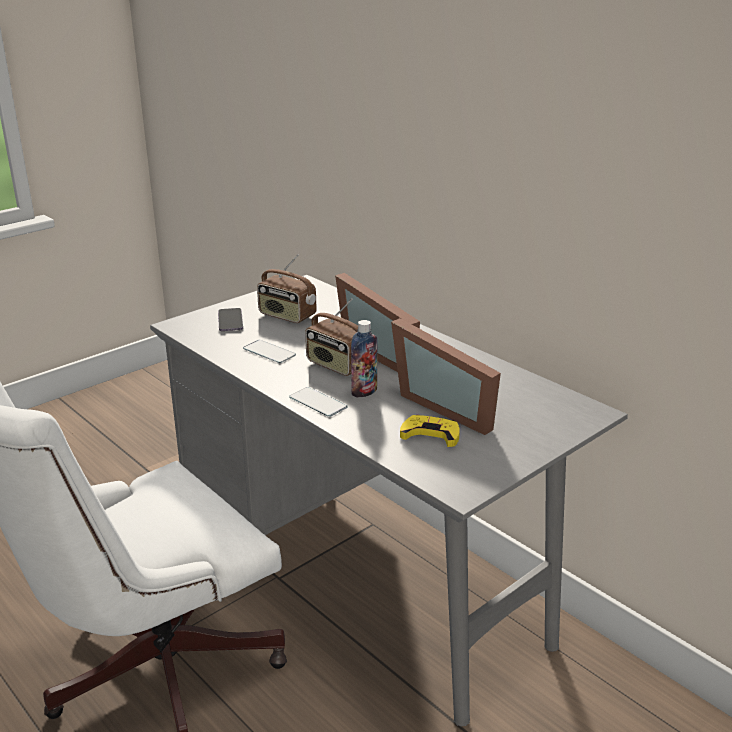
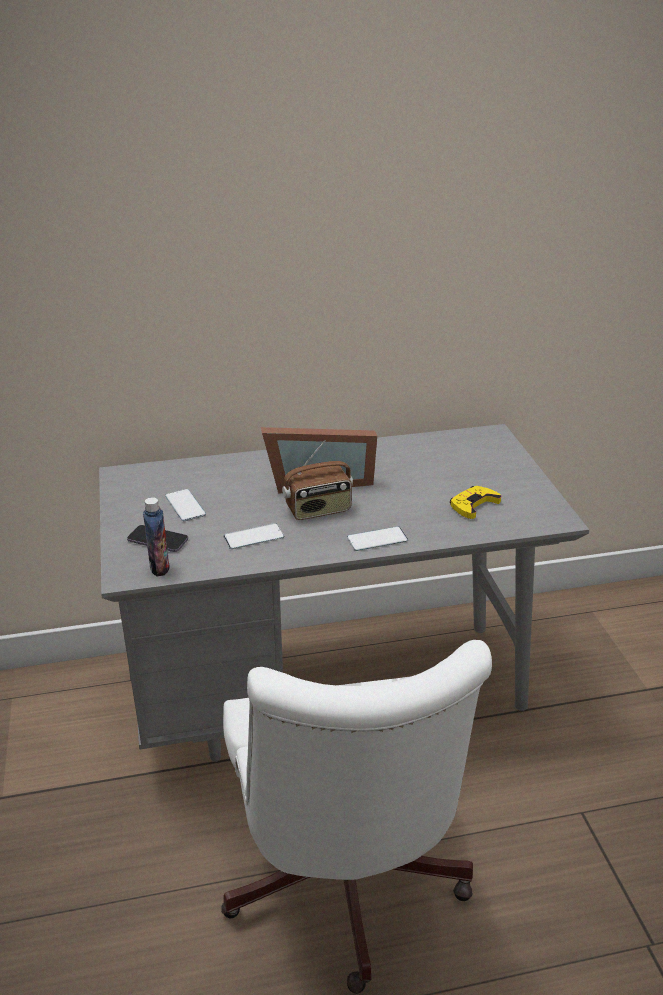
camera: 60 degrees left, 5 degrees up
radio [257,254,316,323] -> phone [165,489,206,521]
bottle [351,320,377,398] -> bottle moved to [143,497,169,576]
picture frame [391,318,501,435] -> none

